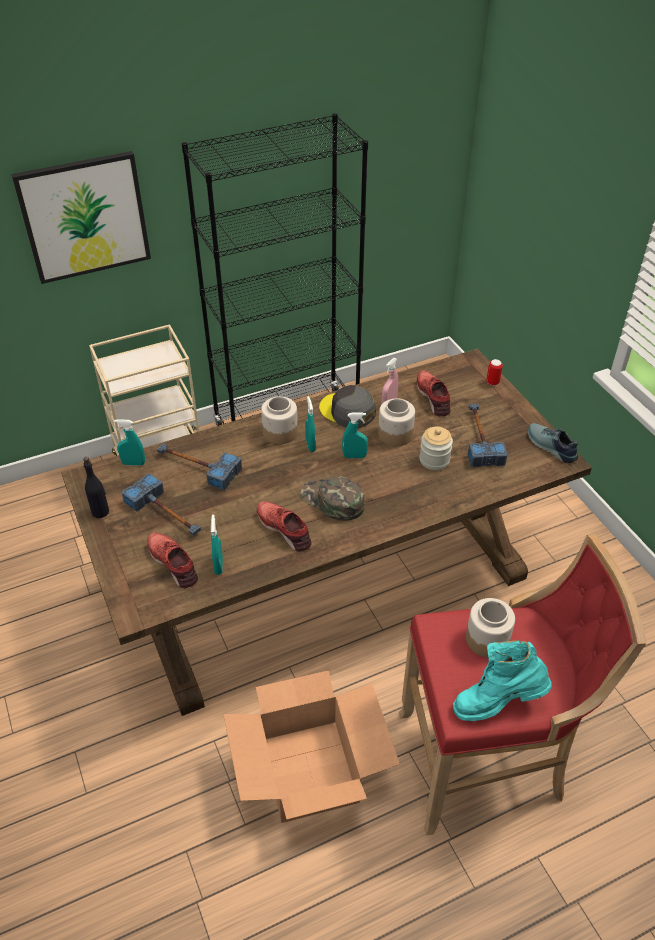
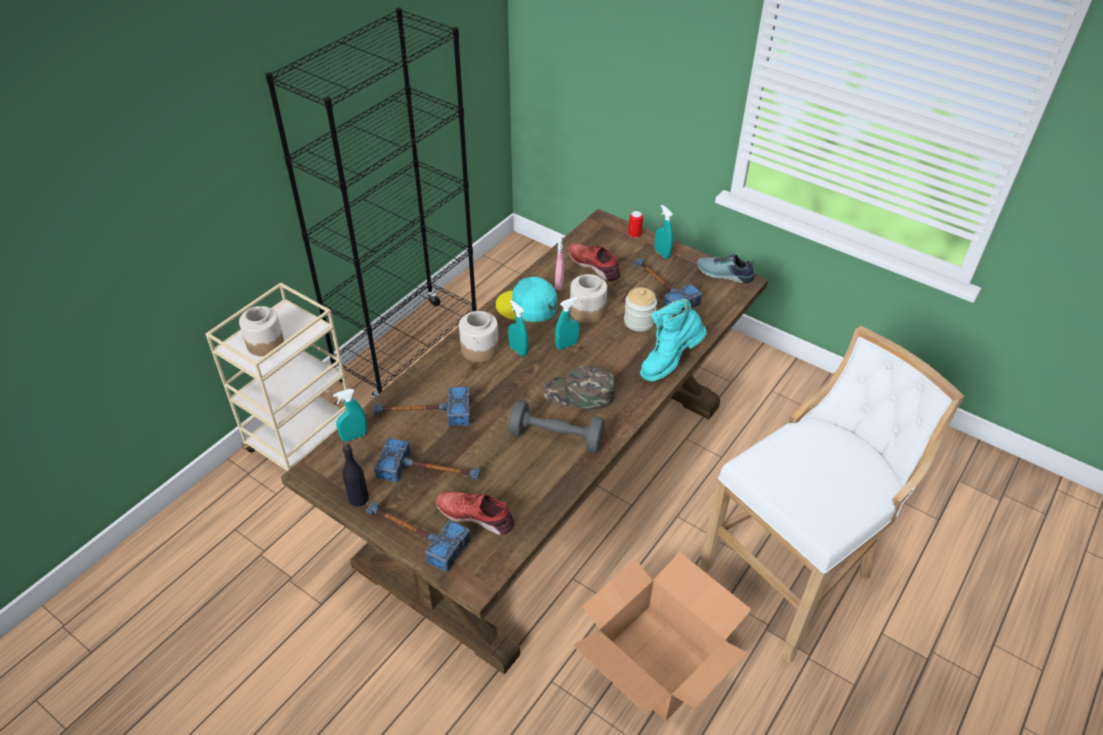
camera: 30 degrees left, 0 degrees up
picture [11,151,151,284] -> none
turquoise spray bottle [211,515,223,575] -> turquoise spray bottle moved to [654,205,673,259]
red shoe [257,501,312,552] -> grey dumbbell [509,400,605,453]
grey cap [319,385,376,429] -> turquoise cap [496,277,557,322]
red stool [399,535,646,835] -> white stool [699,326,964,664]
turquoise boot [453,641,552,721] -> turquoise boot moved to [640,298,707,381]
jar [466,598,515,658] -> jar moved to [239,306,284,356]
none -> hammer [366,502,471,572]

